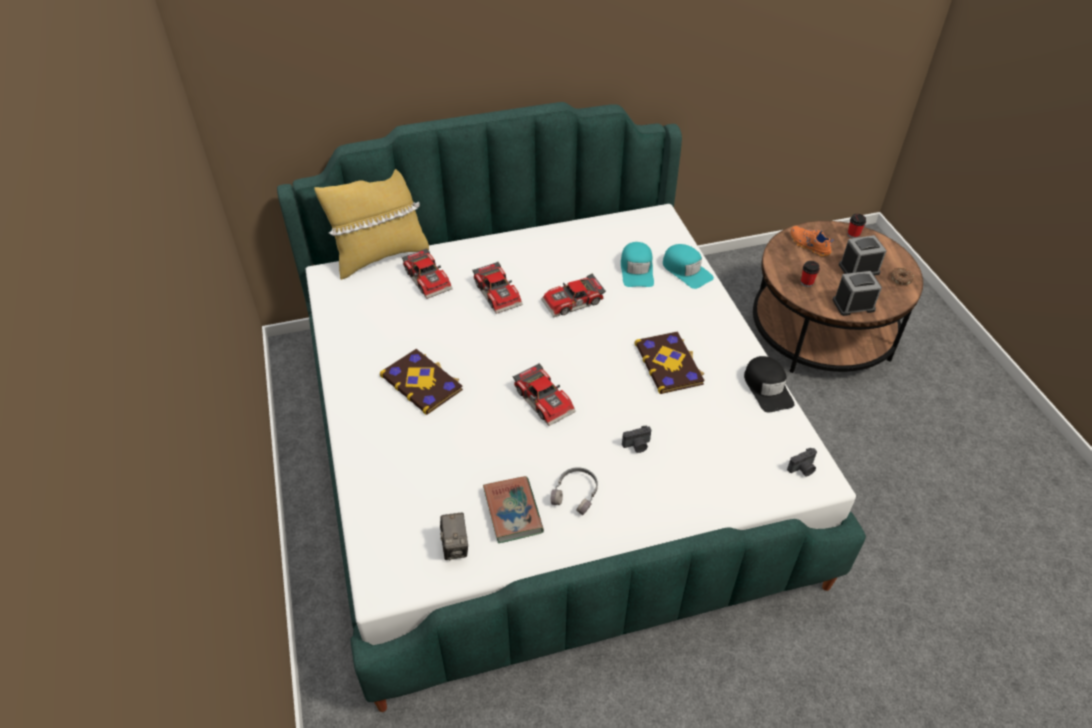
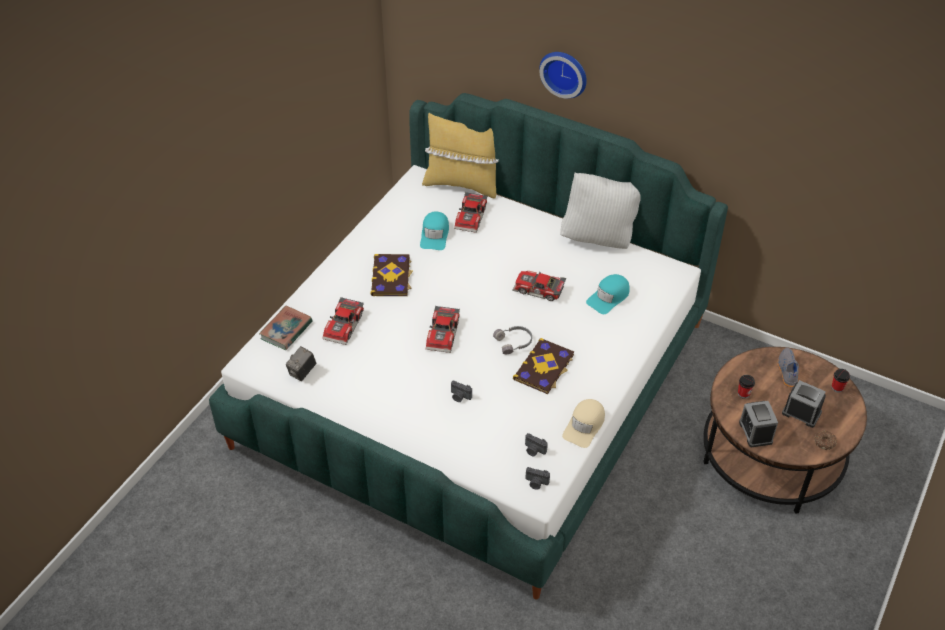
camera: 45 degrees right, 0 degrees up
toy car [472,262,523,314] -> toy car moved to [322,297,364,345]
book [483,476,544,543] -> book moved to [259,306,313,350]
grey headphones [551,467,598,516] -> grey headphones moved to [493,326,532,354]
turquoise cap [663,244,714,289] -> turquoise cap moved to [420,211,449,250]
black cap [744,356,794,412] -> beige cap [562,399,605,448]
orange shoe [791,226,834,257] -> grey shoe [777,348,799,388]
alarm clock [833,271,882,316] -> alarm clock turned 135 degrees counterclockwise [739,401,778,447]
none -> camera [525,433,548,457]
none -> wall clock [539,52,587,98]
none -> white pillow [560,173,641,249]

